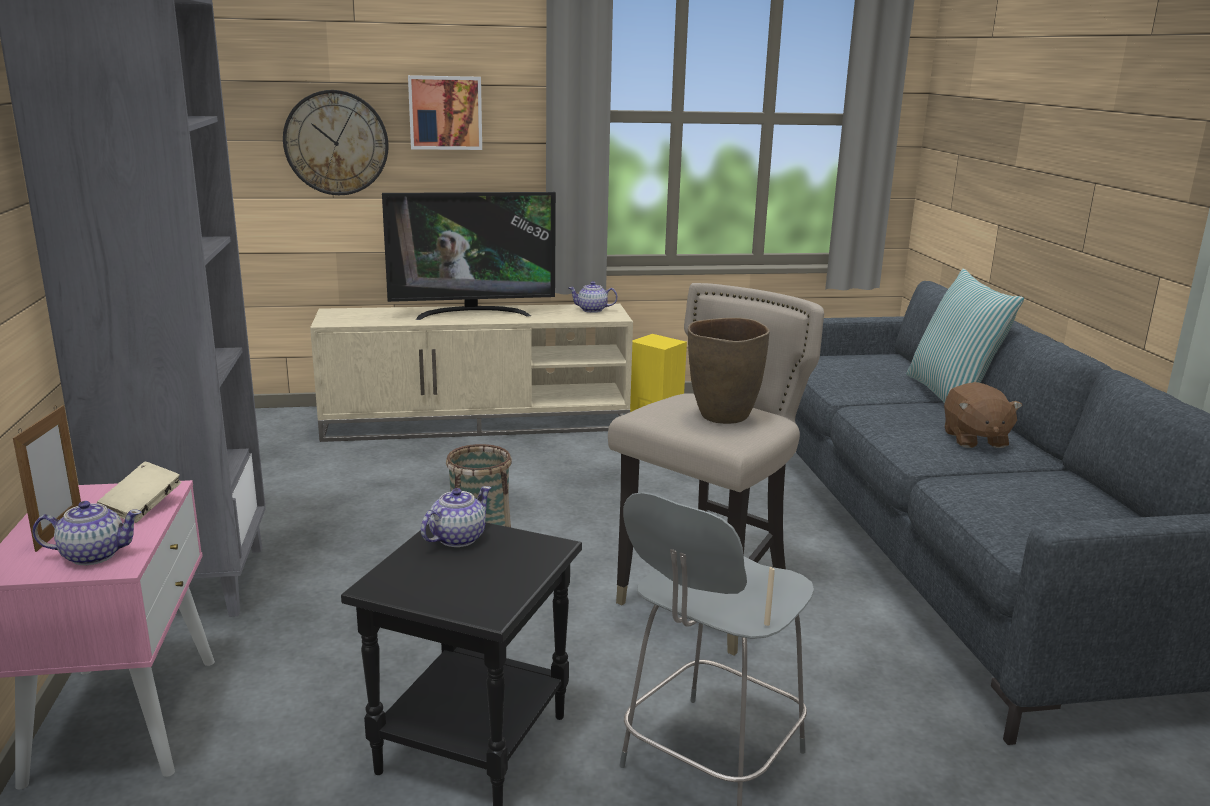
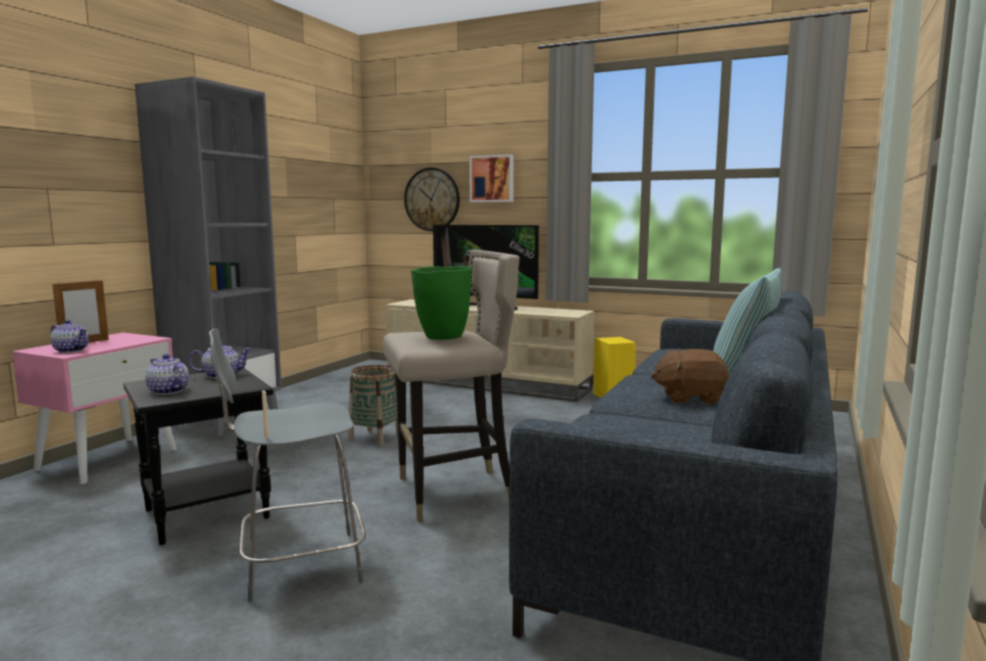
camera: 35 degrees right, 10 degrees down
beige book [97,462,181,523] -> none
teapot [569,281,618,313] -> teapot moved to [145,354,189,395]
brown vase [688,318,770,424] -> green vase [411,266,471,340]
brown plush toy [944,382,1022,448] -> brown plush toy turned 60 degrees clockwise [651,349,729,404]

